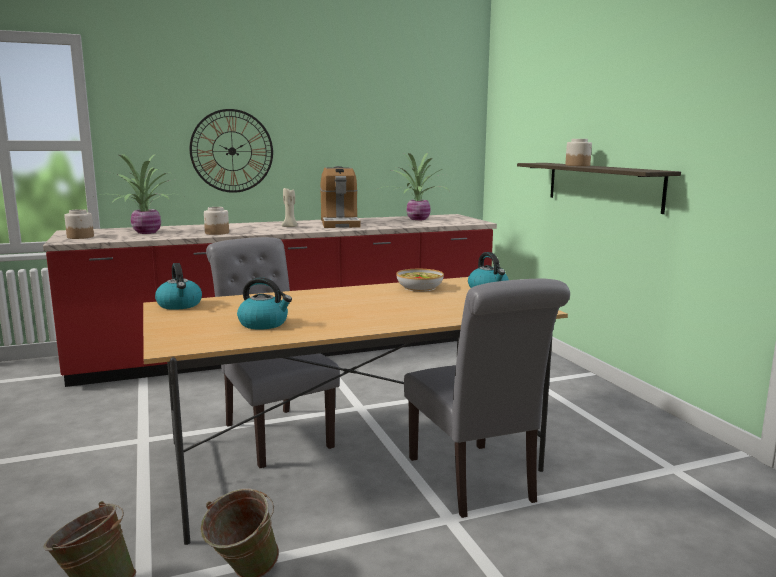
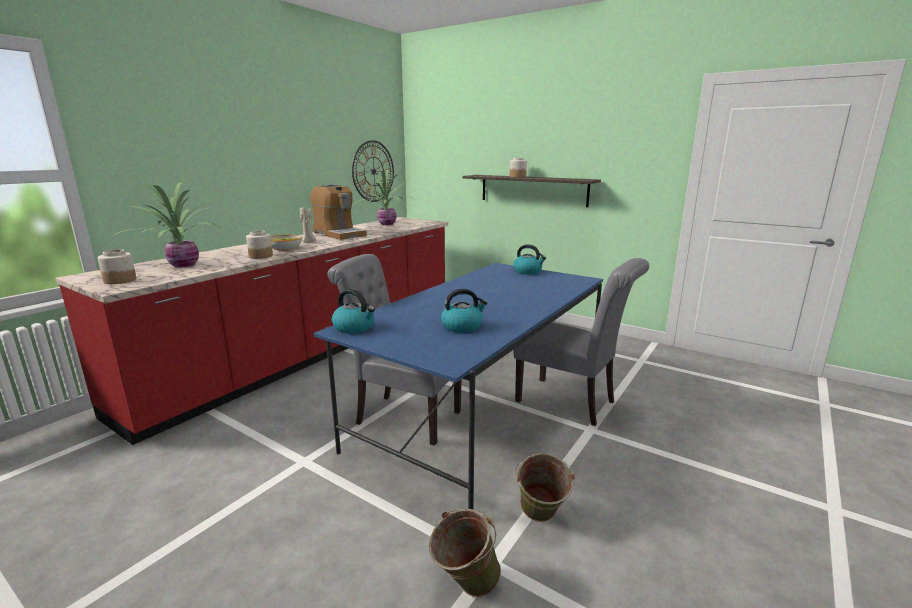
camera: 35 degrees left, 5 degrees up
beige dining table [143,277,568,545] -> blue dining table [313,263,603,510]
wall clock [190,109,273,193] -> wall clock moved to [352,140,394,202]
bowl [396,269,444,292] -> bowl moved to [271,235,302,251]

